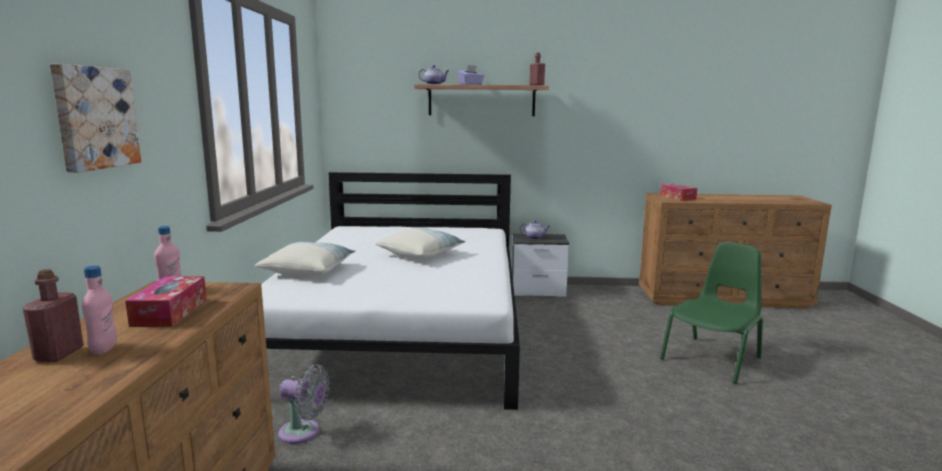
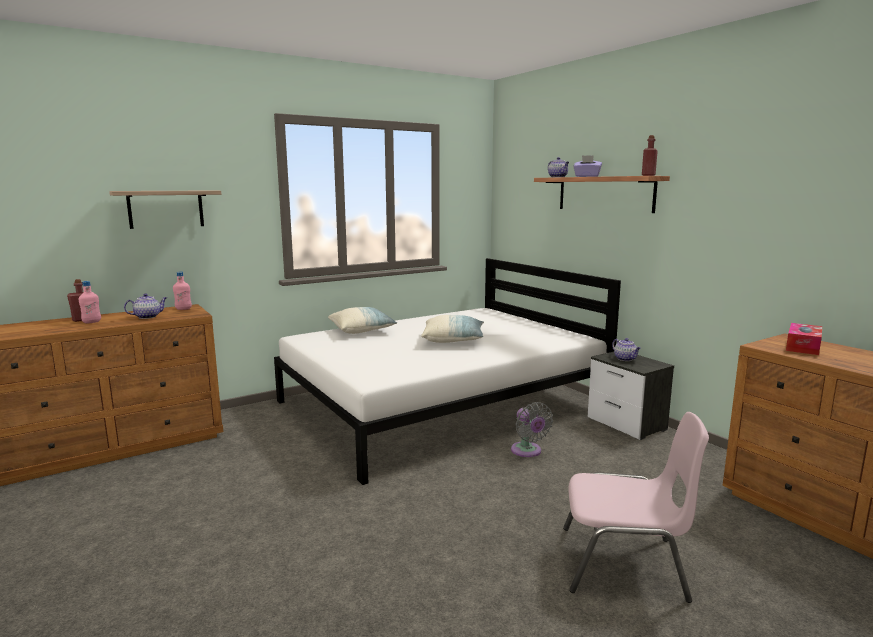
camera: 55 degrees right, 0 degrees up
picture [50,64,141,173] -> shelf [109,190,221,229]
tissue box [125,276,207,327] -> teapot [124,293,167,319]
grey fan [278,364,330,444] -> grey fan moved to [511,402,553,457]
green chair [660,242,763,384] -> pink chair [563,412,709,603]

